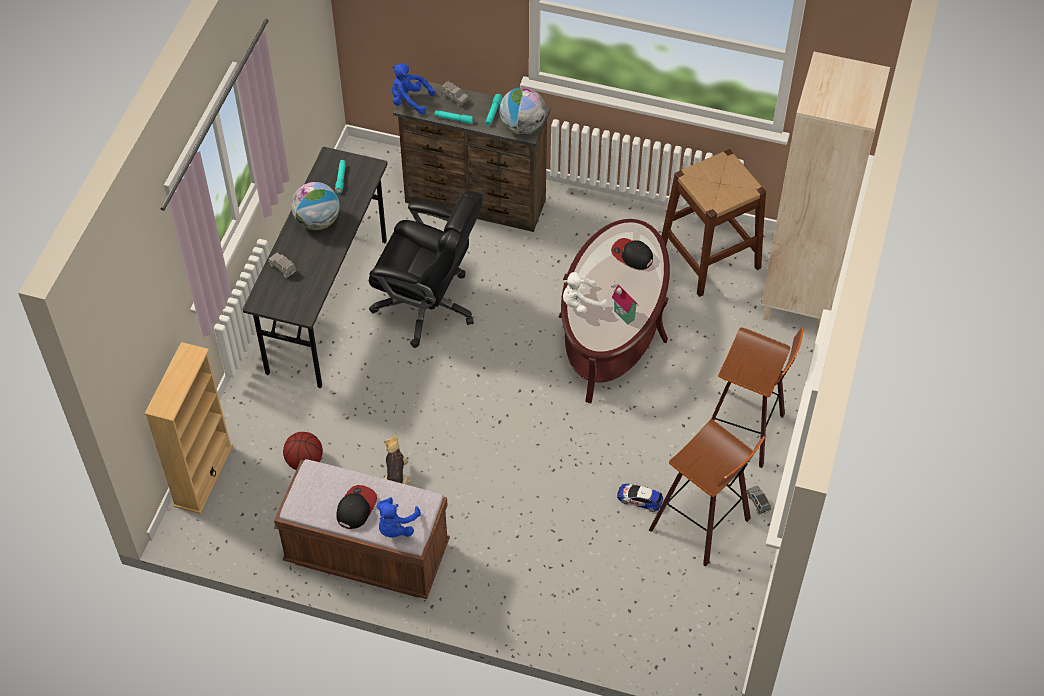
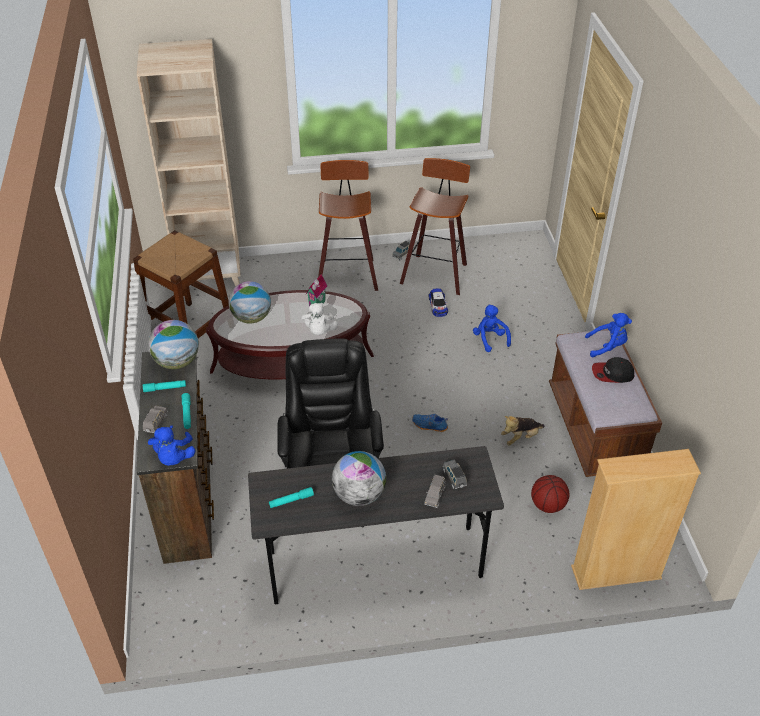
camera: 115 degrees left, 10 degrees down
white plush toy [563,272,607,314] -> white plush toy turned 45 degrees clockwise [301,303,338,335]
cap [611,238,653,270] -> globe [229,281,271,324]
none -> blue shoe [412,414,448,432]
none -> grey toy car [443,460,467,489]
none -> blue plush toy [473,305,511,352]

